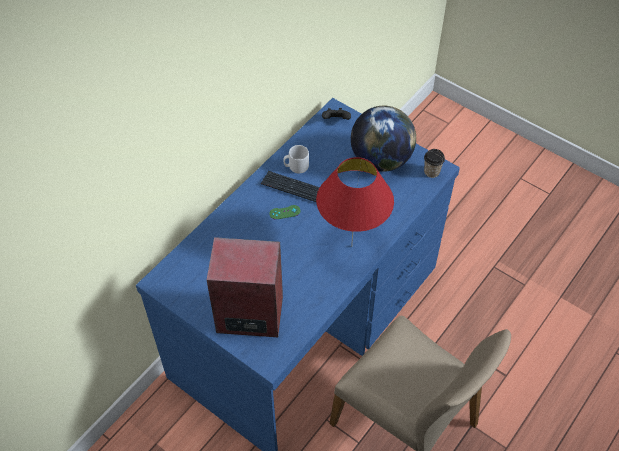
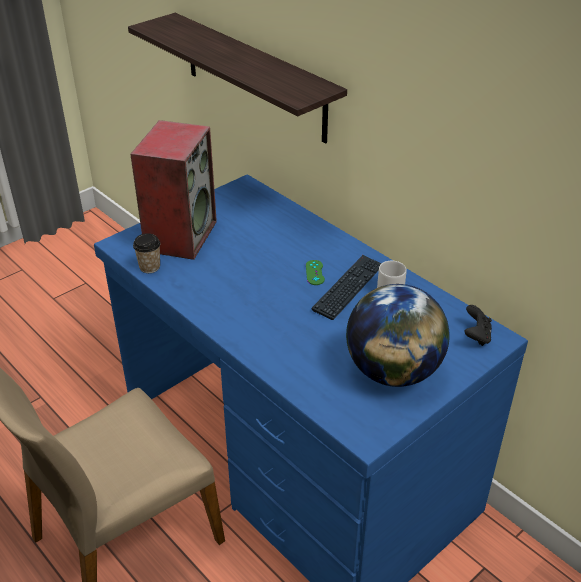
camera: 100 degrees right, 15 degrees down
red table lamp [316,157,394,247] -> none
cup [424,149,445,178] -> cup moved to [133,233,160,273]
none -> shelf [128,13,347,144]

